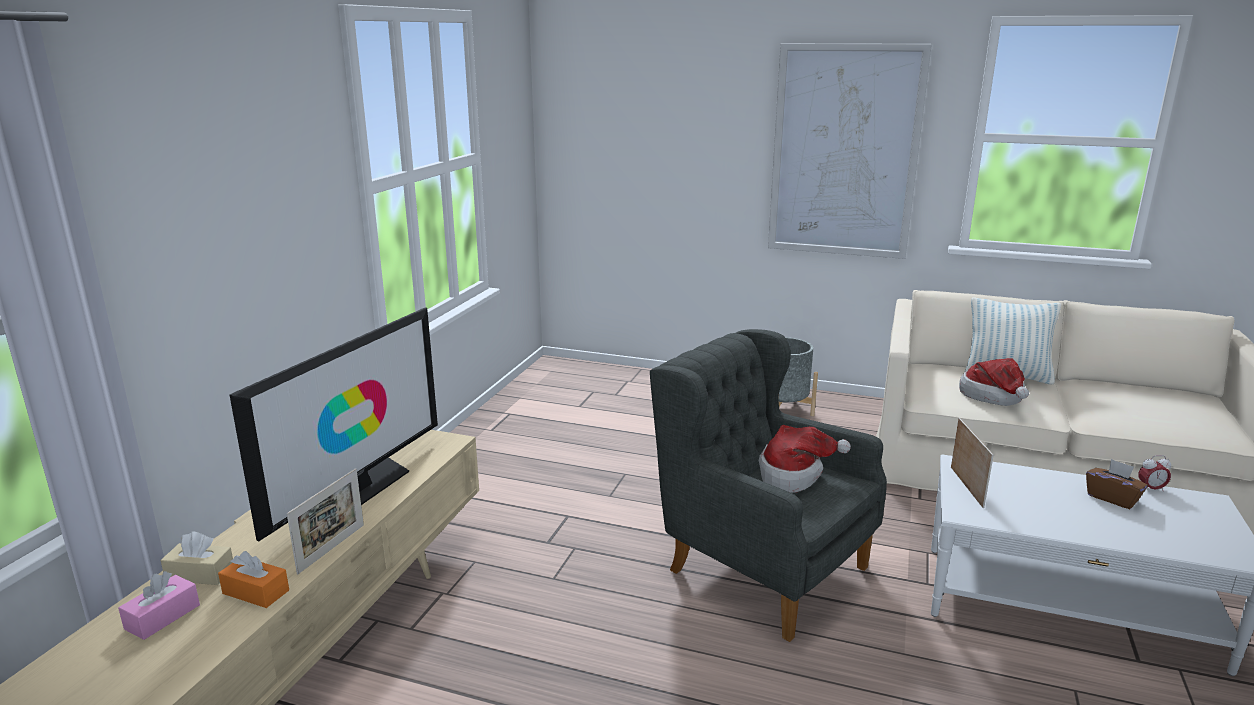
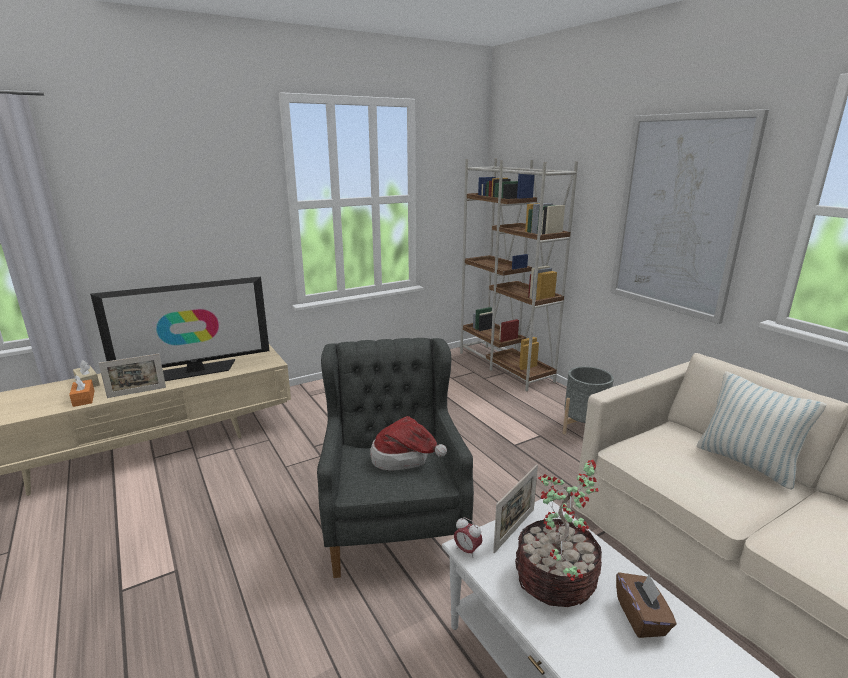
camera: 40 degrees right, 0 degrees up
pink tissue box [118,571,200,640] -> none
hat [959,358,1029,406] -> none
alarm clock [1138,455,1171,492] -> alarm clock moved to [454,517,482,558]
none -> brown bookcase [460,159,578,392]
none -> potted plant [515,460,602,607]

